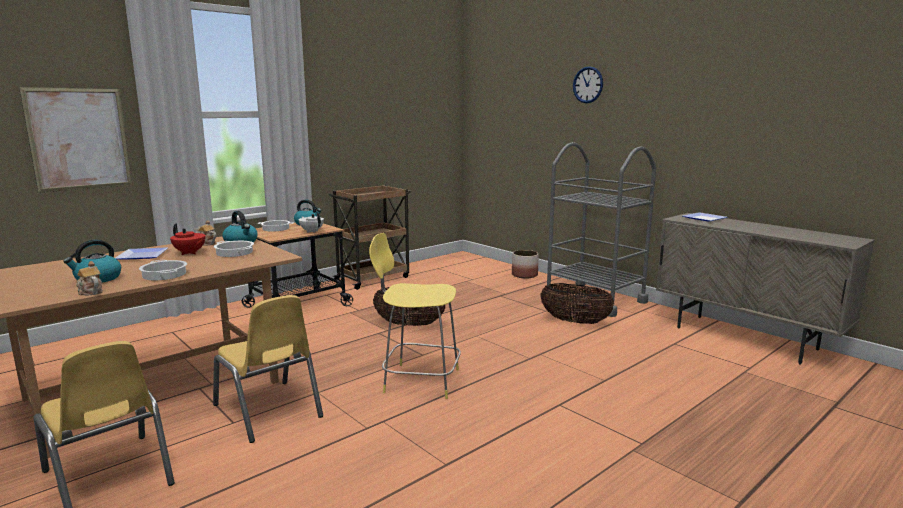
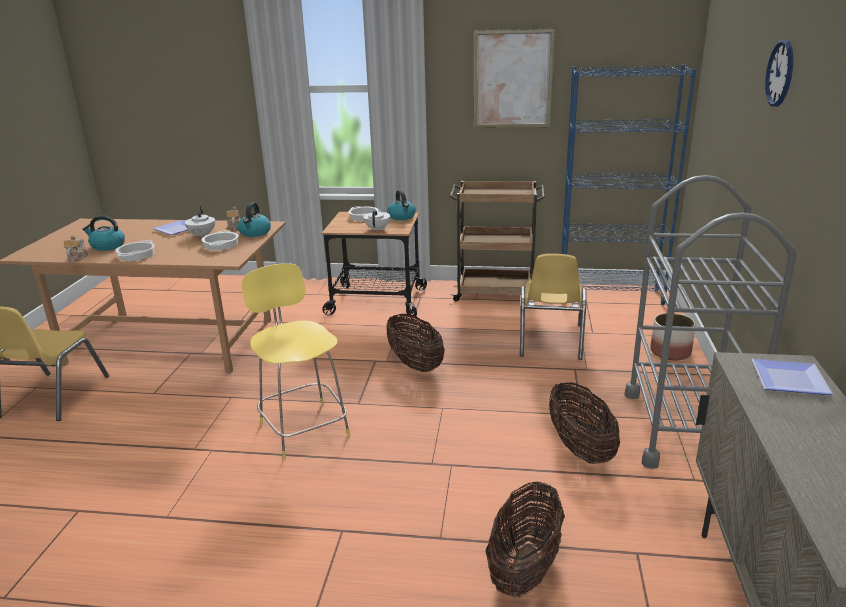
camera: 50 degrees right, 10 degrees up
picture [19,87,133,193] -> picture moved to [473,29,556,127]
red teapot [170,223,206,255] -> white teapot [185,206,215,238]
yellow chair [213,295,323,443] -> yellow chair moved to [520,254,587,360]
none -> basket [485,481,565,598]
none -> blue bookcase [561,64,696,305]

